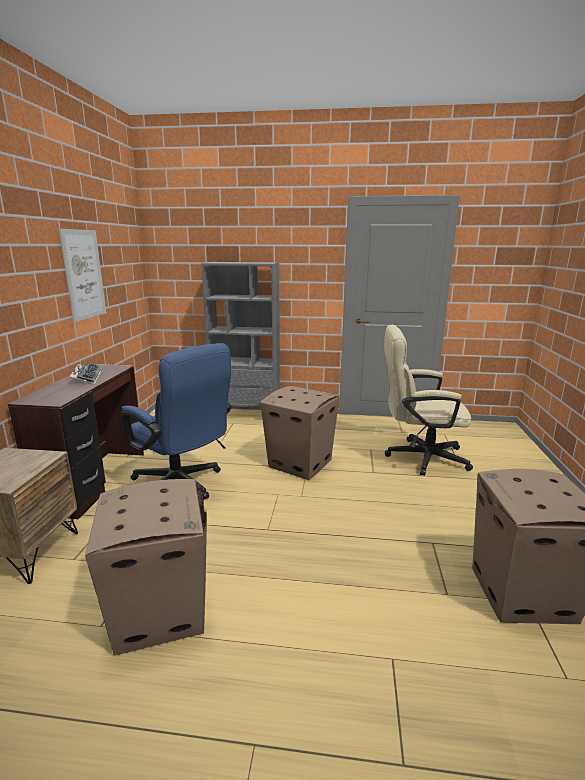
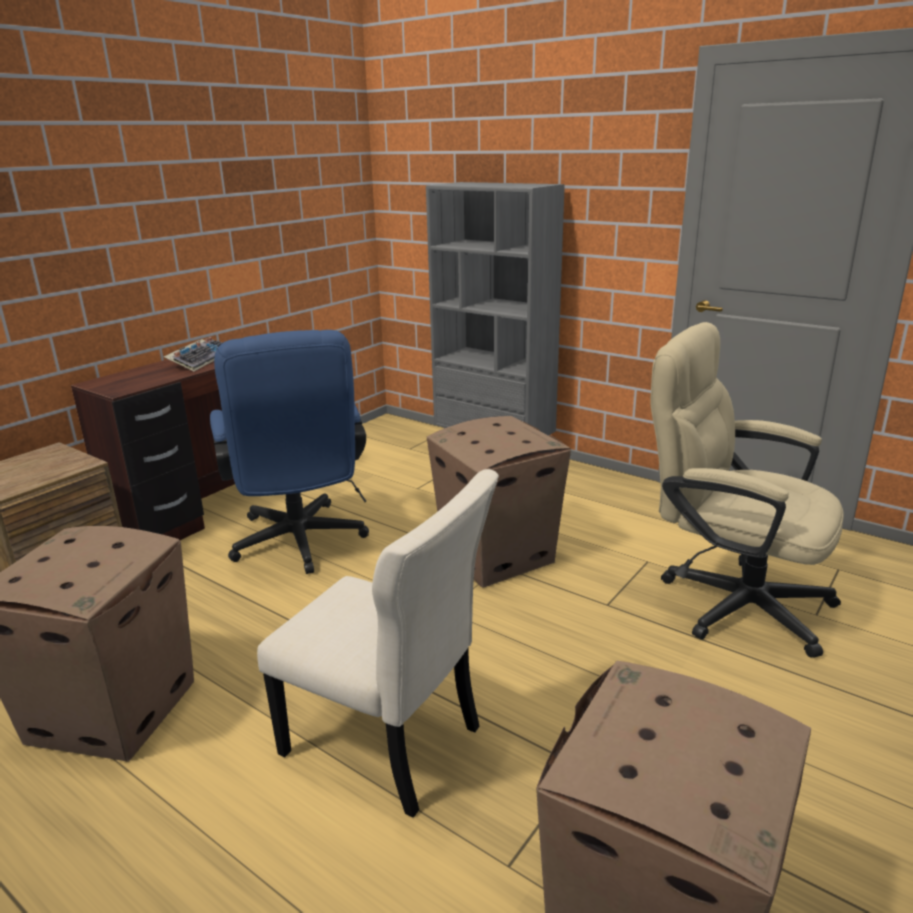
camera: 30 degrees right, 5 degrees up
picture [59,228,106,322] -> none
none -> beige chair [257,469,499,818]

